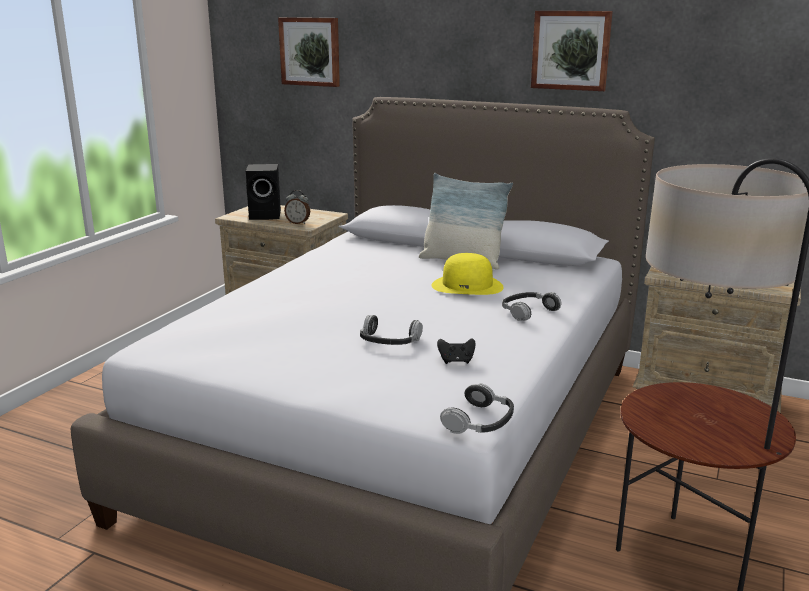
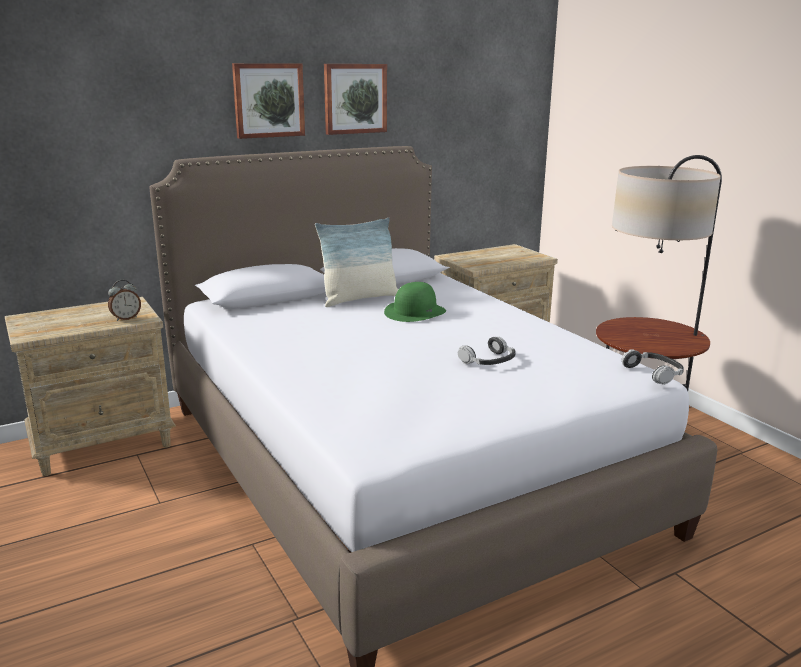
camera: 55 degrees left, 0 degrees up
black speaker [246,164,281,220] -> none
picture [278,17,340,87] -> picture moved to [232,63,305,139]
yellow hat [432,253,504,295] -> green hat [384,282,446,322]
black game controller [437,338,476,364] -> none
headphones [502,292,562,321] -> none

